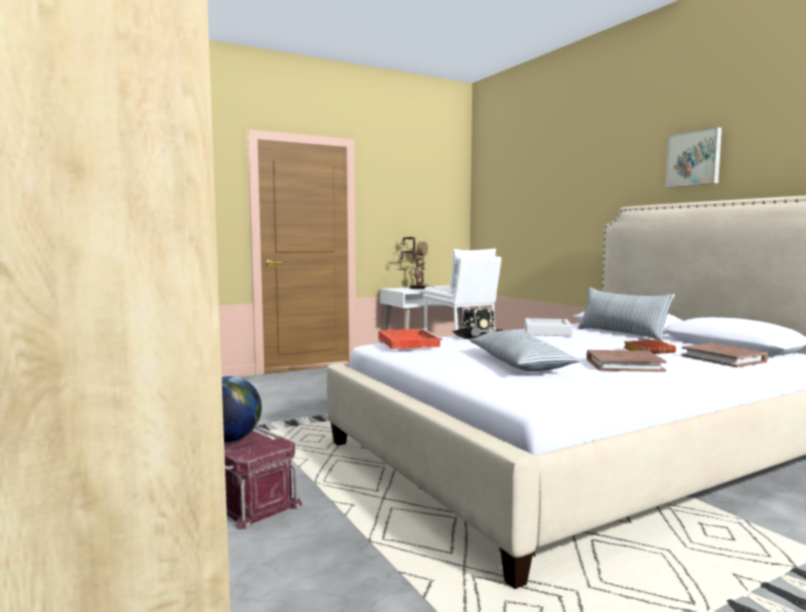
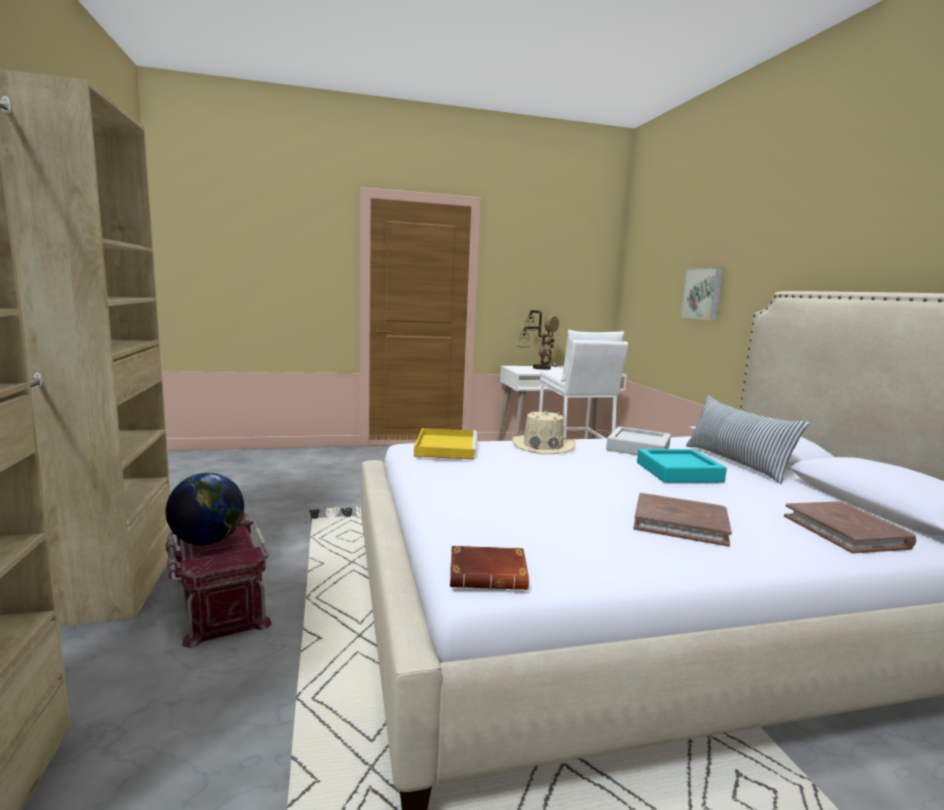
camera: 15 degrees right, 5 degrees up
red tray [379,328,442,349] -> yellow tray [414,428,478,460]
black hat [452,305,504,339] -> beige hat [512,409,576,454]
pillow [470,330,581,372] -> none
brown book [623,340,676,354] -> brown book moved to [450,546,529,590]
picture [666,127,722,188] -> picture moved to [680,267,723,320]
none -> turquoise tray [637,449,727,483]

